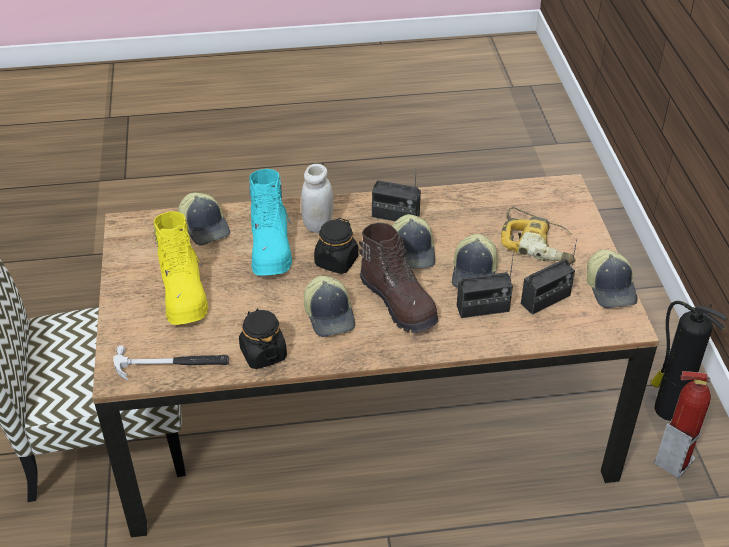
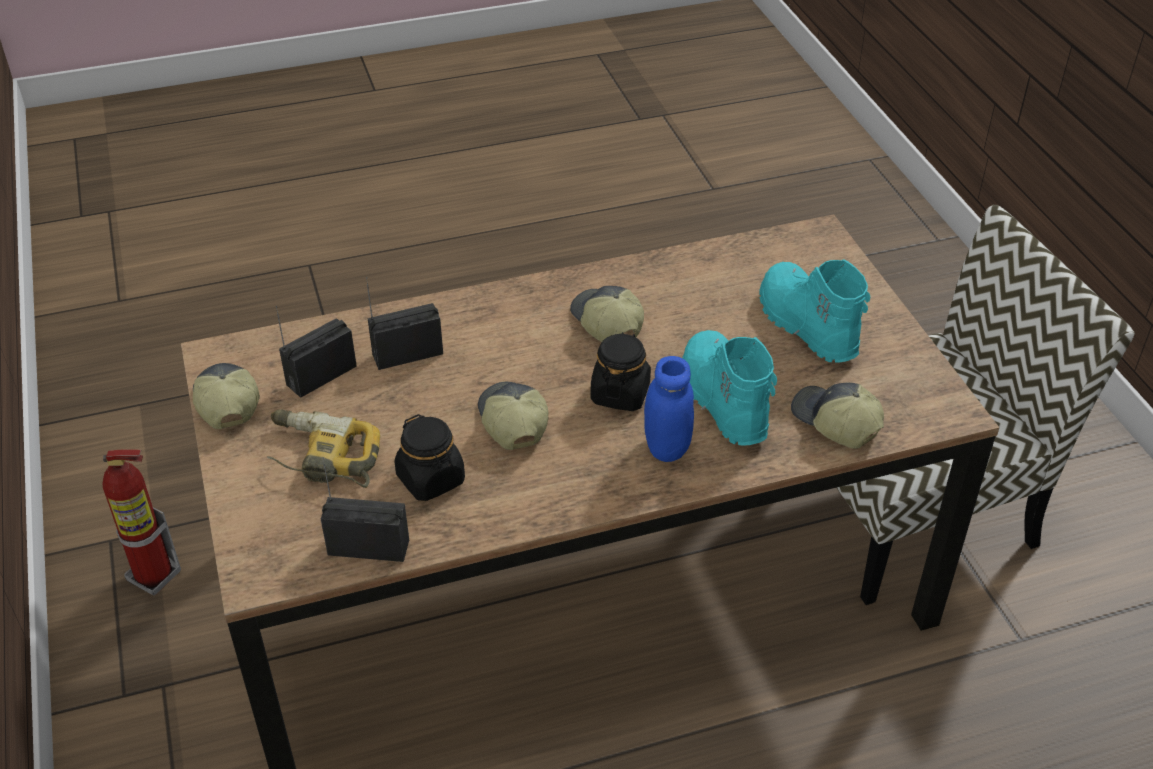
camera: 170 degrees right, 0 degrees up
hammer [113,345,229,380] -> none
yellow boot [153,211,208,325] -> turquoise boot [760,259,870,363]
black jar [239,309,287,369] -> black jar moved to [395,414,465,501]
white jar [301,164,334,233] -> blue jar [644,356,694,462]
brown boot [359,223,438,333] -> none
radio [372,173,421,222] -> radio moved to [321,457,409,562]
cap [452,234,498,287] -> none
fire extinguisher [651,301,728,421] -> none

